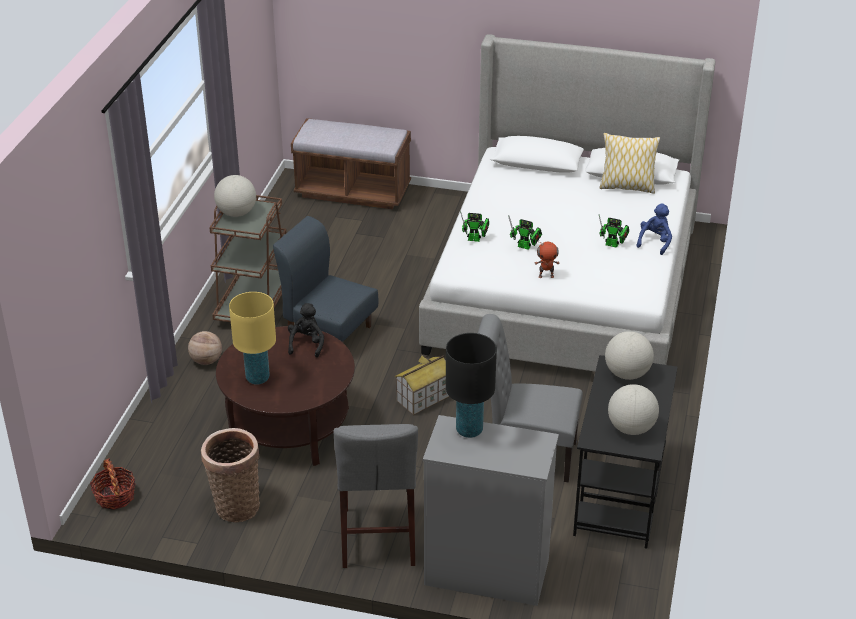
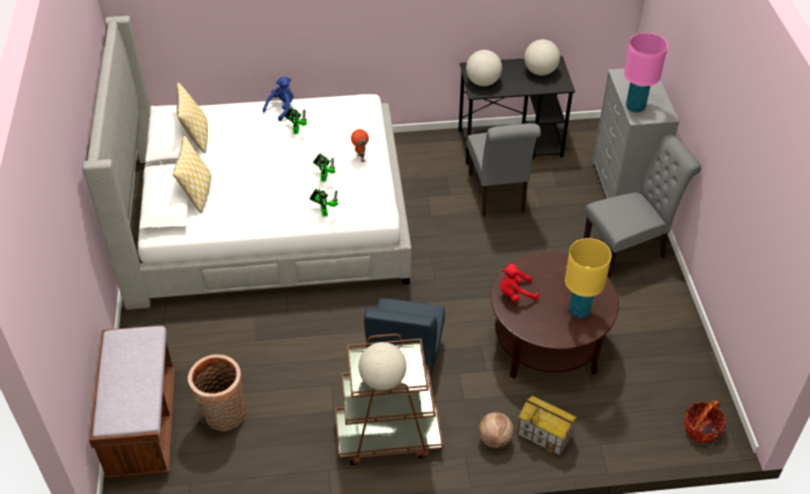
camera: 110 degrees left, 10 degrees up
basket [201,428,260,522] -> basket moved to [188,354,246,431]
black plush toy [288,303,324,358] -> red plush toy [500,264,539,302]
grey stool [333,424,418,568] -> grey chair [583,134,702,278]
toy house [395,354,450,415] -> toy house moved to [517,395,577,456]
black table lamp [446,333,497,438] -> pink table lamp [624,33,668,112]
blue plush toy [636,203,672,255] -> blue plush toy turned 120 degrees clockwise [263,76,293,121]
none -> pillow [172,136,212,213]

